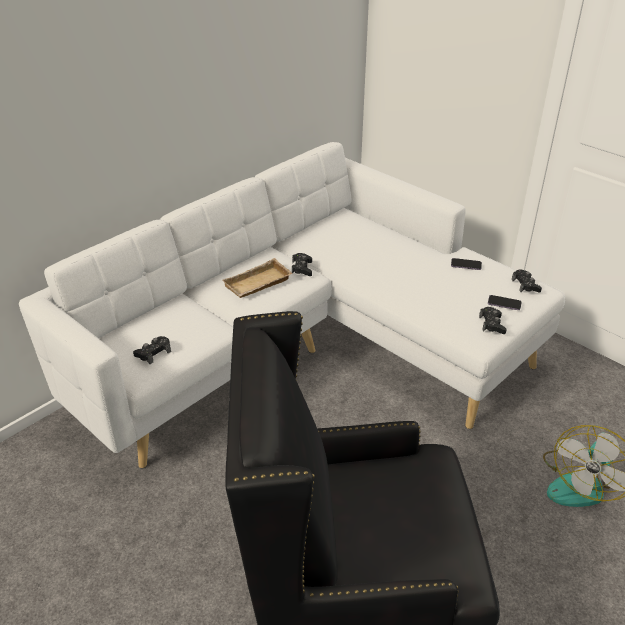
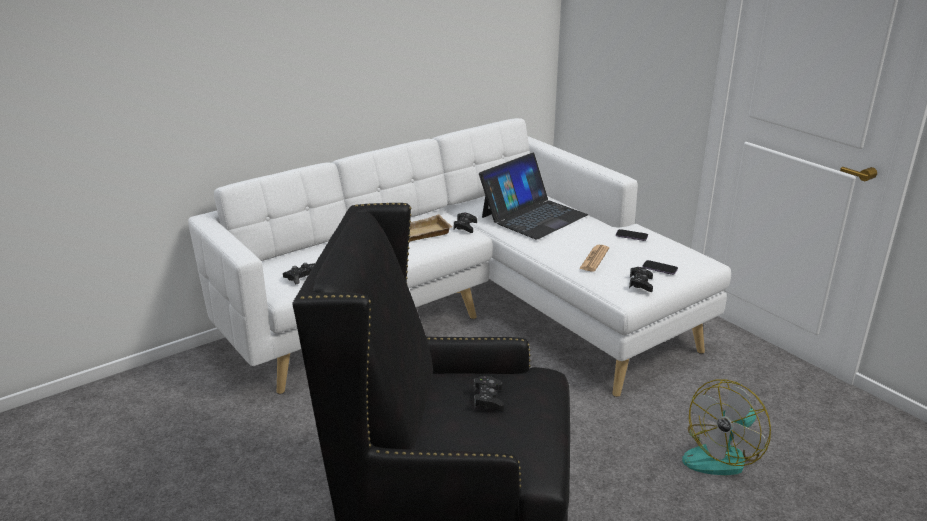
camera: 10 degrees right, 10 degrees down
black game controller [512,270,542,293] -> black game controller moved to [474,376,504,411]
none -> laptop [479,153,588,239]
none -> newspaper [579,245,609,272]

